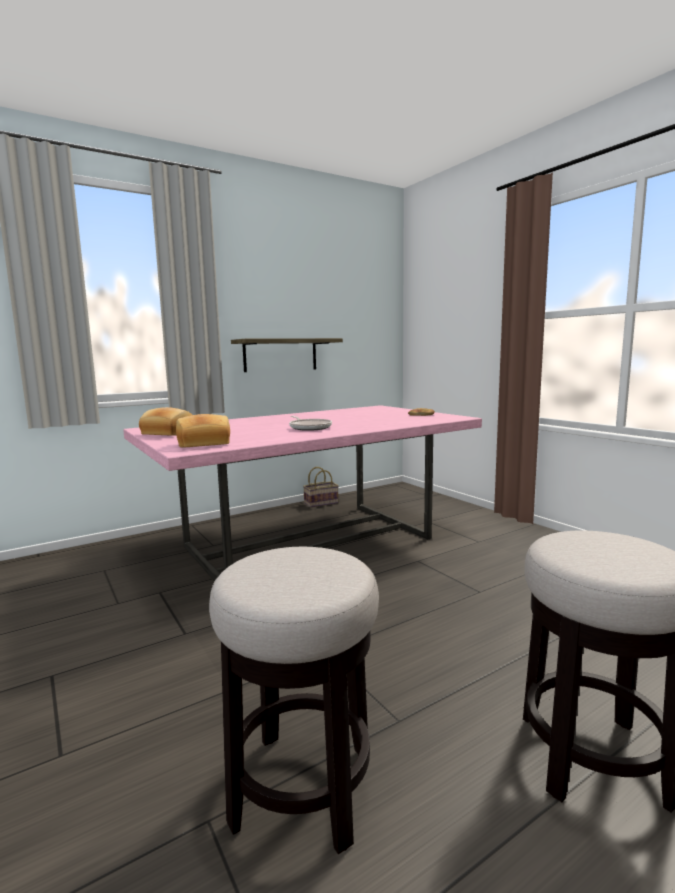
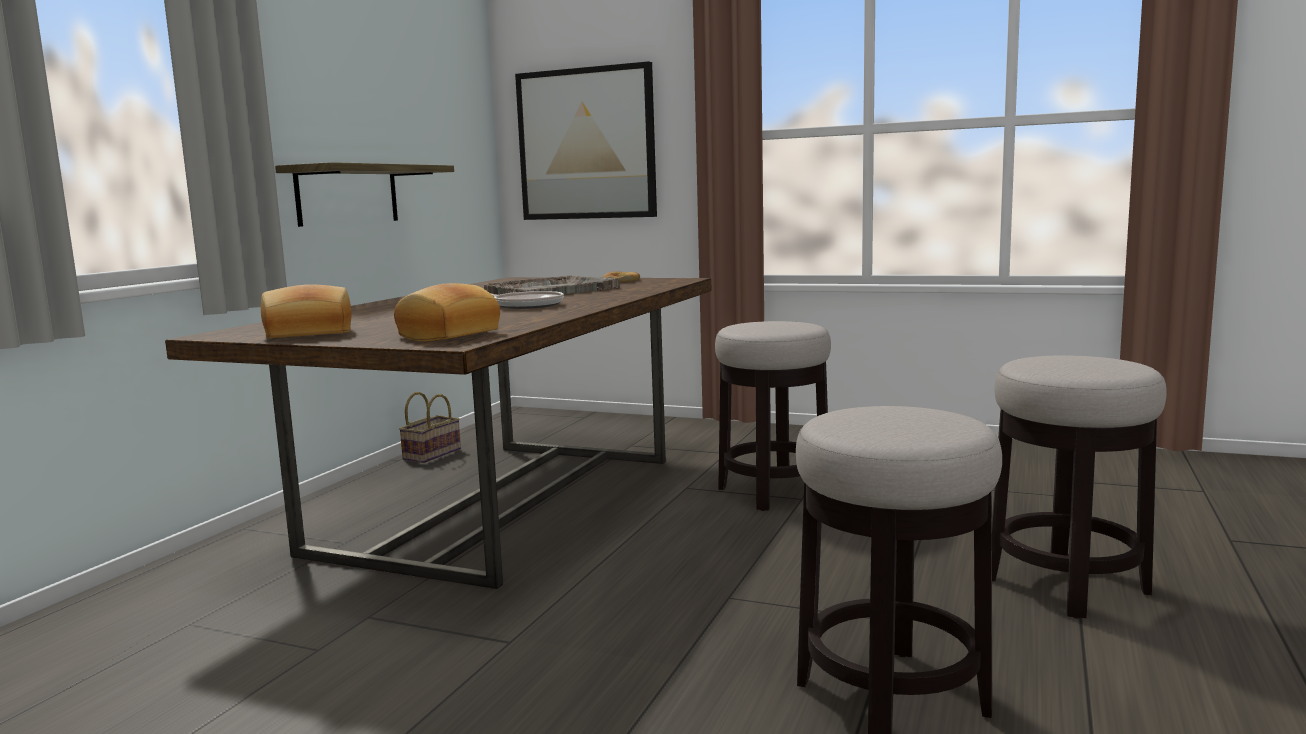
camera: 35 degrees left, 0 degrees up
pink dining table [123,405,482,581] -> brown dining table [165,277,711,589]
none -> grey tray [484,275,620,295]
none -> picture [515,61,657,220]
none -> stool [715,321,831,511]

